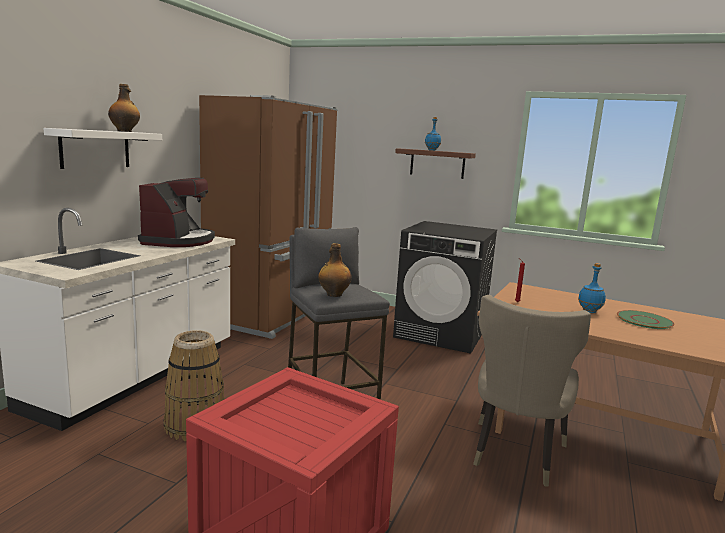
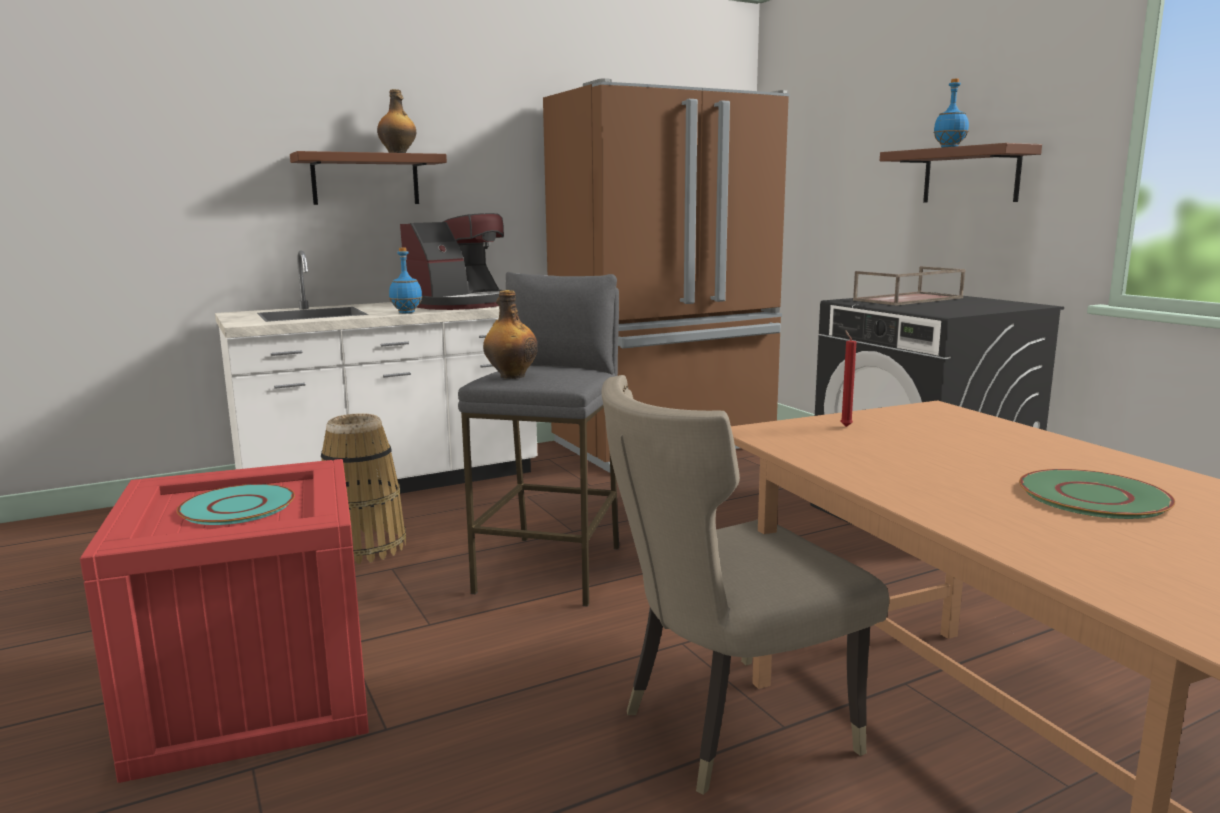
camera: 40 degrees right, 0 degrees up
white shelf [43,128,162,169] -> brown shelf [290,151,447,205]
blue bottle [578,263,606,313] -> blue bottle moved to [389,248,422,314]
none -> turquoise plate [177,484,295,525]
none -> brown tray [853,266,966,306]

